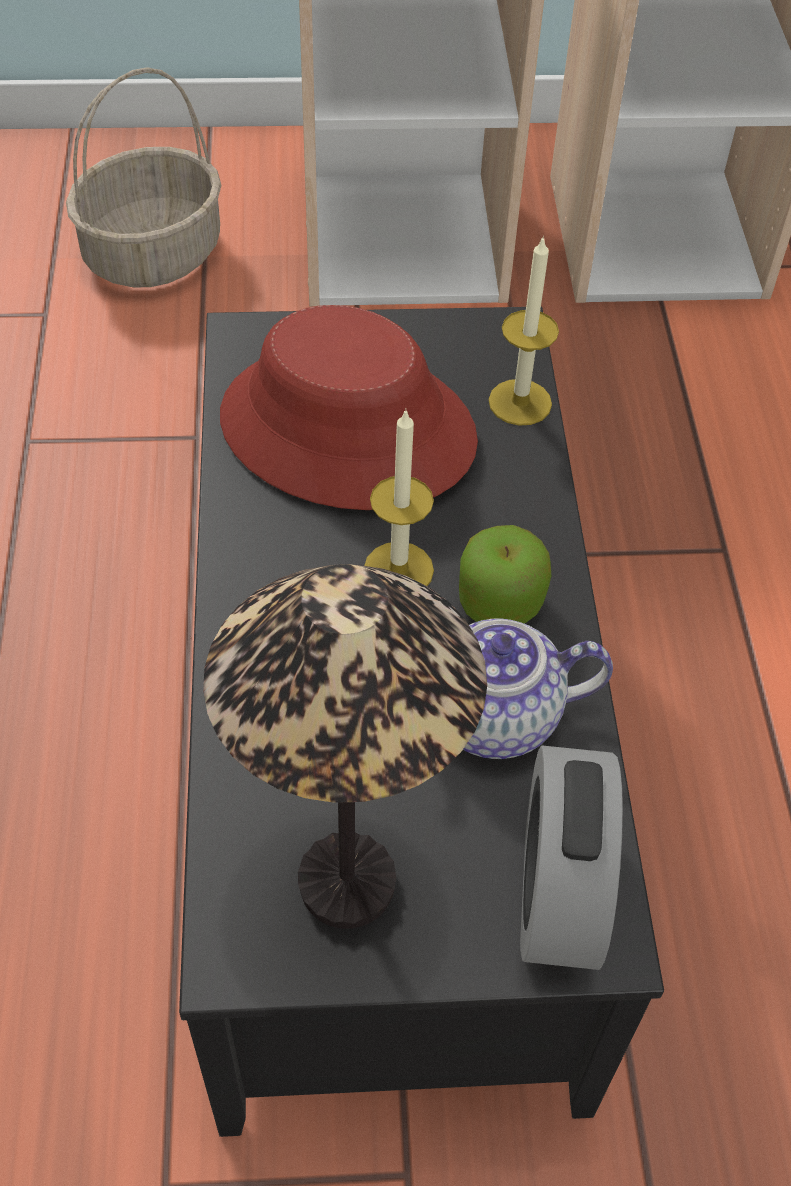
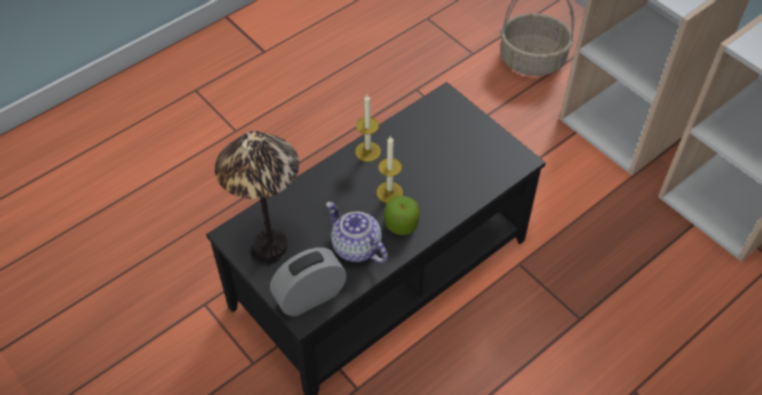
camera: 55 degrees right, 0 degrees up
red hat [220,305,478,510] -> none
candle [489,235,559,426] -> candle moved to [355,94,381,162]

